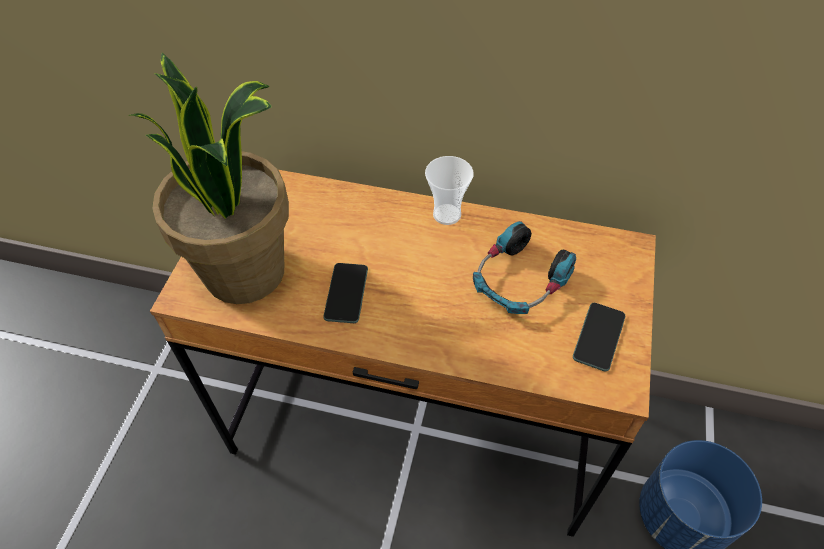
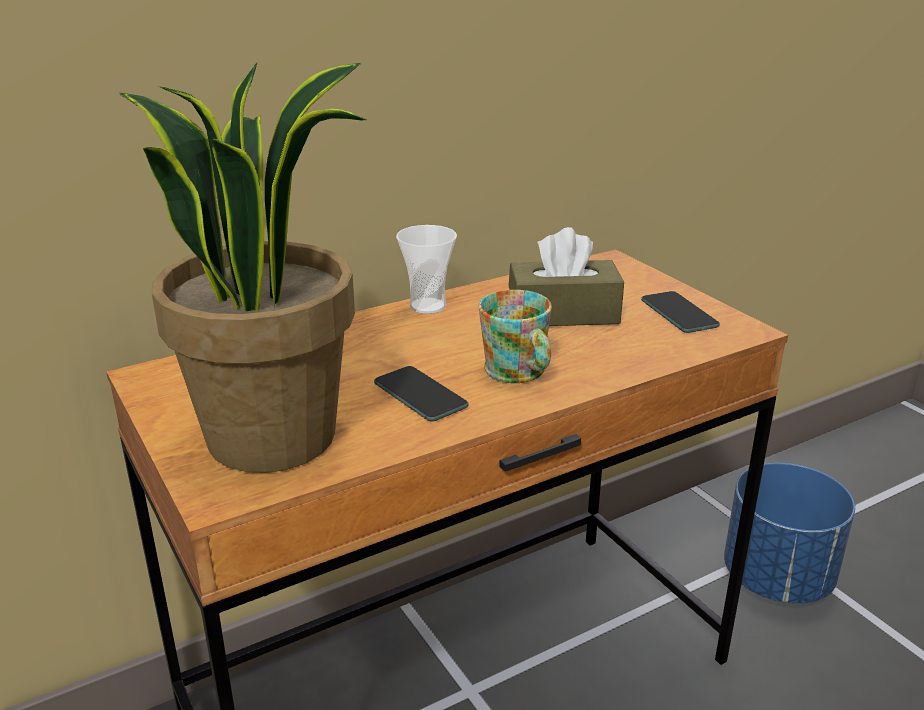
camera: 45 degrees left, 25 degrees down
headphones [473,221,576,314] -> brown tissue box [509,227,624,326]
none -> mug [479,290,552,383]

